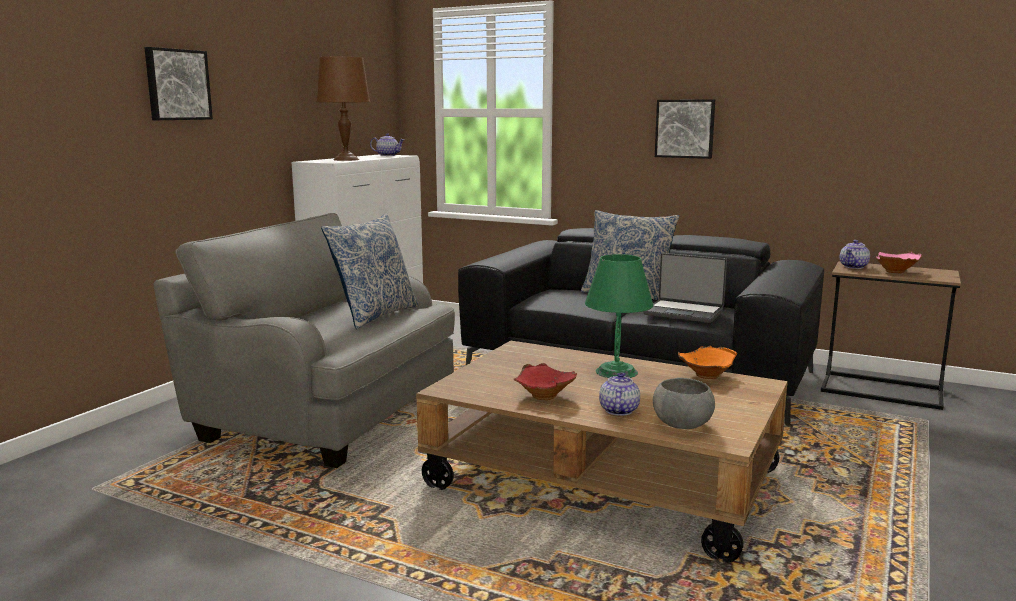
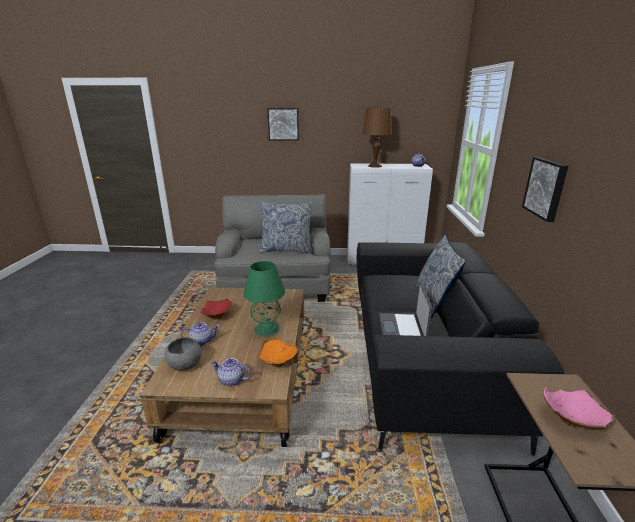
camera: 65 degrees right, 10 degrees up
teapot [840,240,870,269] -> teapot moved to [211,358,251,386]

